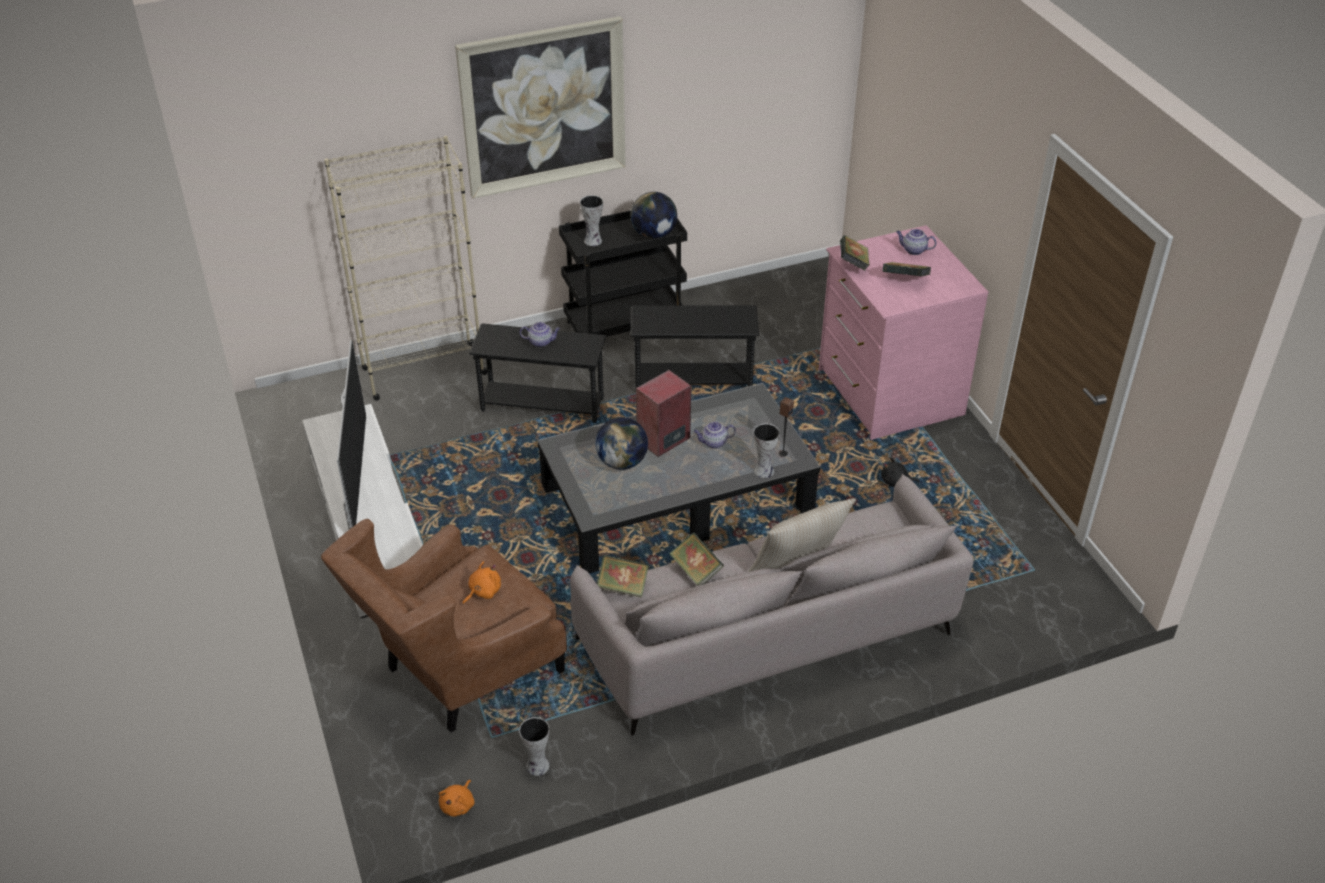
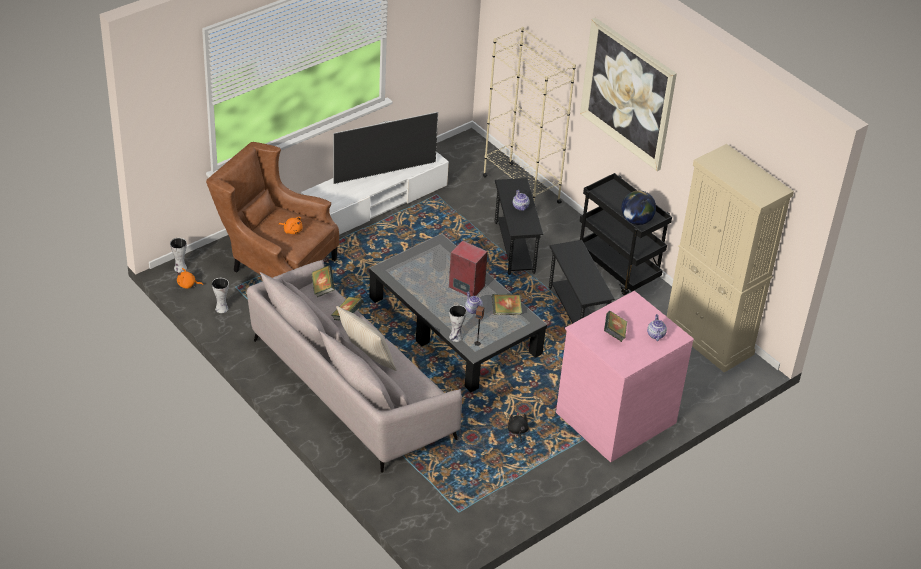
camera: 70 degrees right, 0 degrees up
vase [580,195,603,246] -> vase moved to [170,238,187,273]
globe [595,417,648,470] -> none
book [840,235,870,271] -> book moved to [492,294,522,315]
none -> beige cabinet [667,144,794,372]

